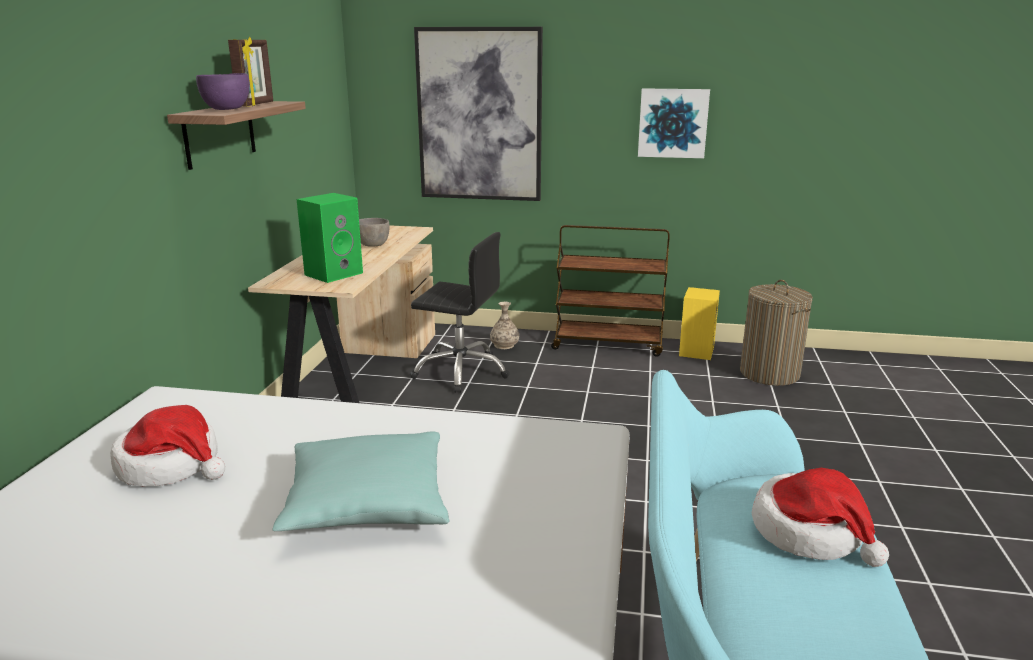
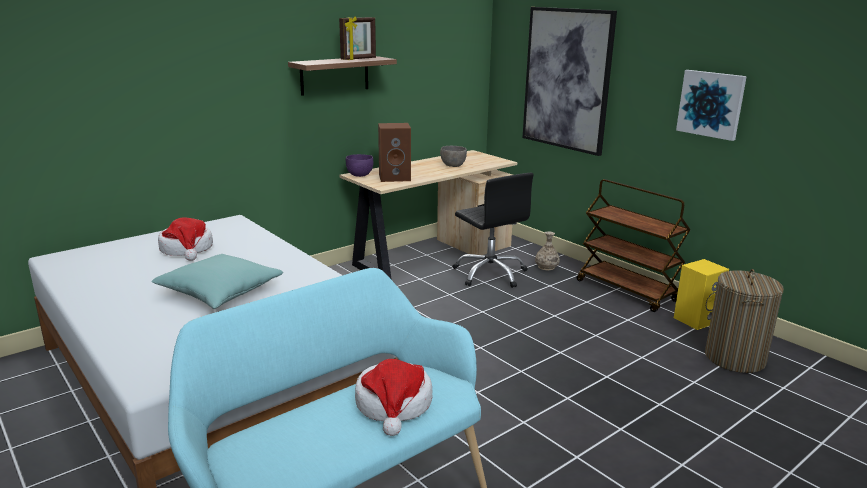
camera: 40 degrees right, 0 degrees up
purple bowl [196,73,250,110] -> purple bowl moved to [346,154,373,177]
green speaker [296,193,363,283] -> brown speaker [378,123,411,182]

